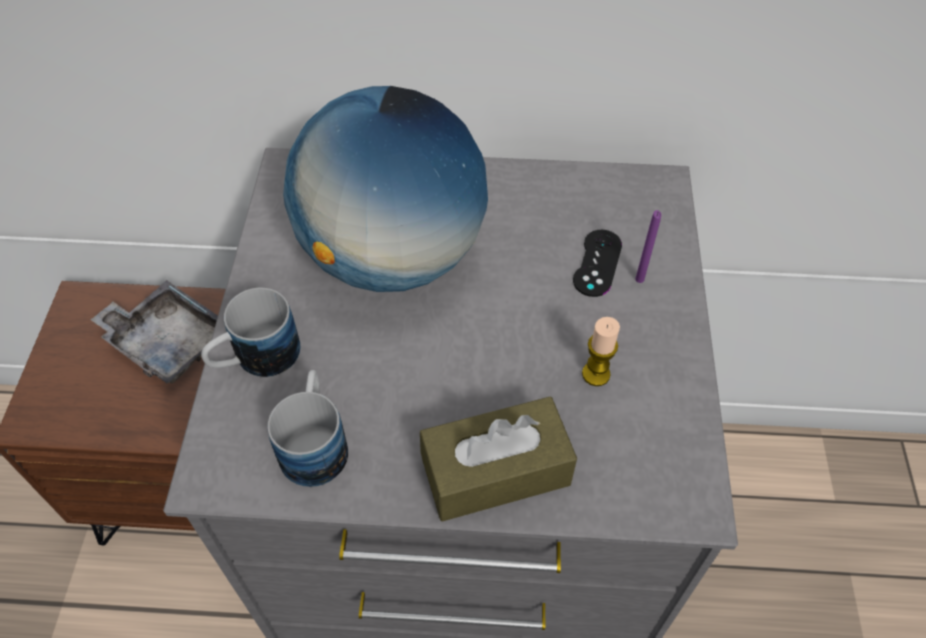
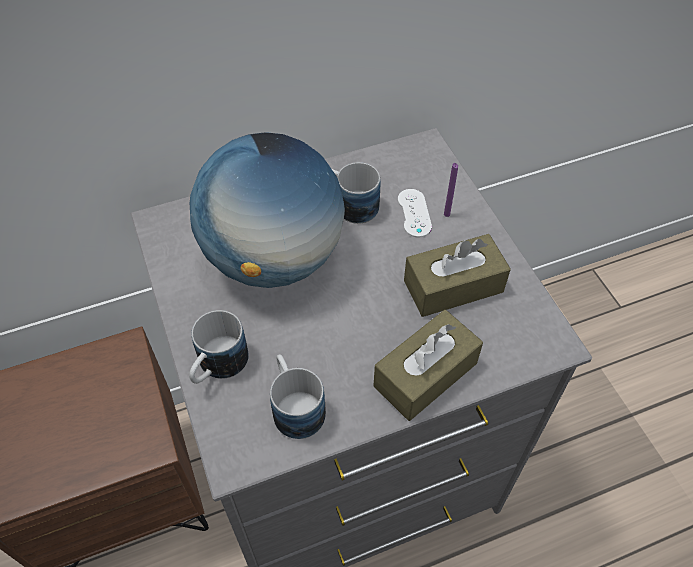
camera: 25 degrees left, 0 degrees up
grey tray [91,280,218,384] -> none
black game controller [573,230,622,297] -> white game controller [398,189,432,237]
candle [582,317,620,386] -> brown tissue box [404,234,511,317]
none -> mug [332,162,380,224]

